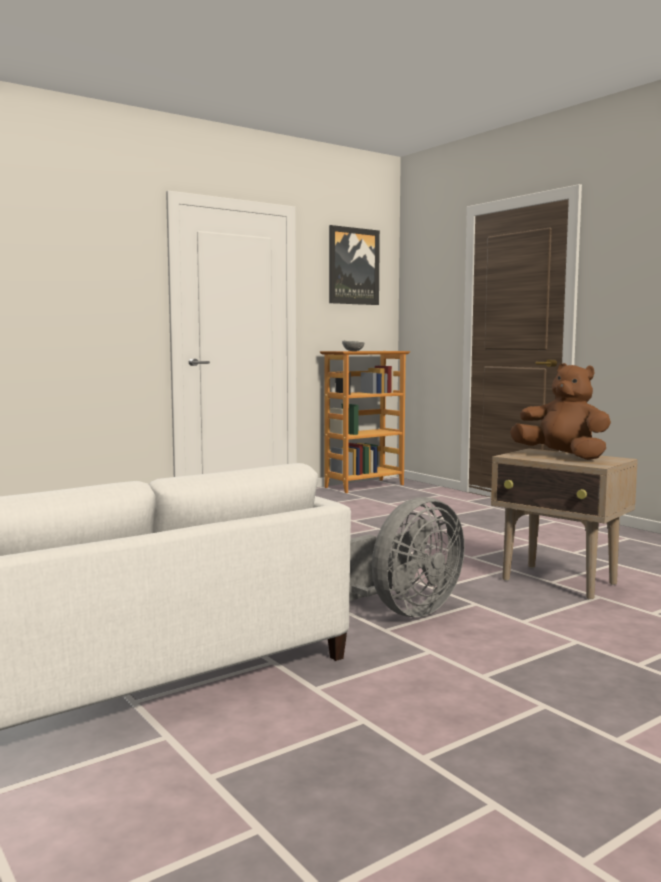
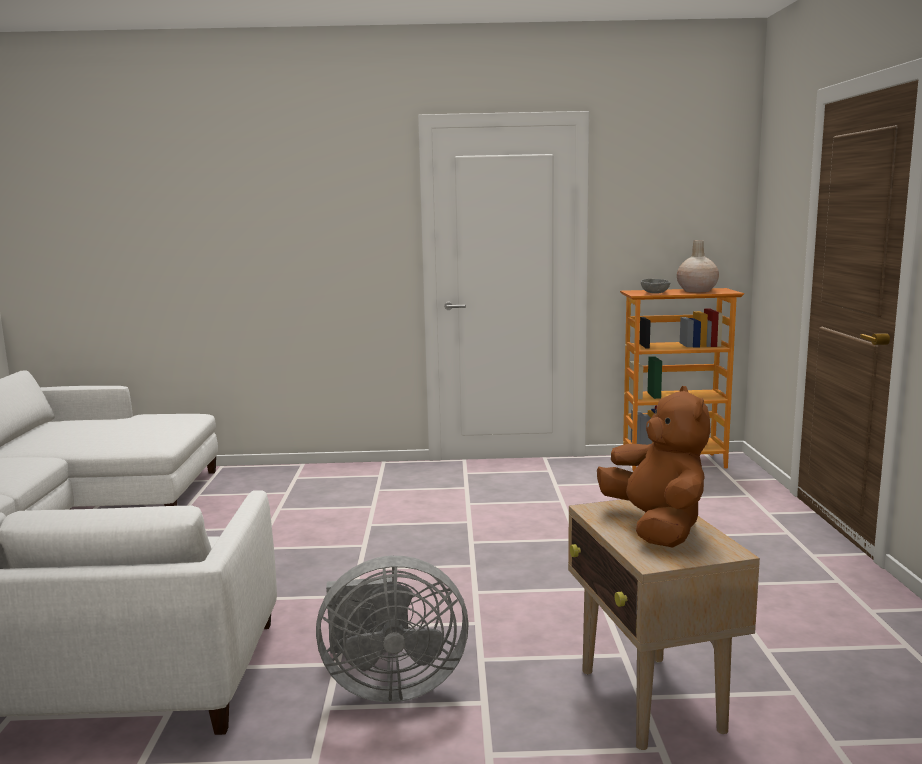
camera: 35 degrees right, 5 degrees up
picture [329,225,380,305] -> none
none -> beige vase [677,240,719,292]

